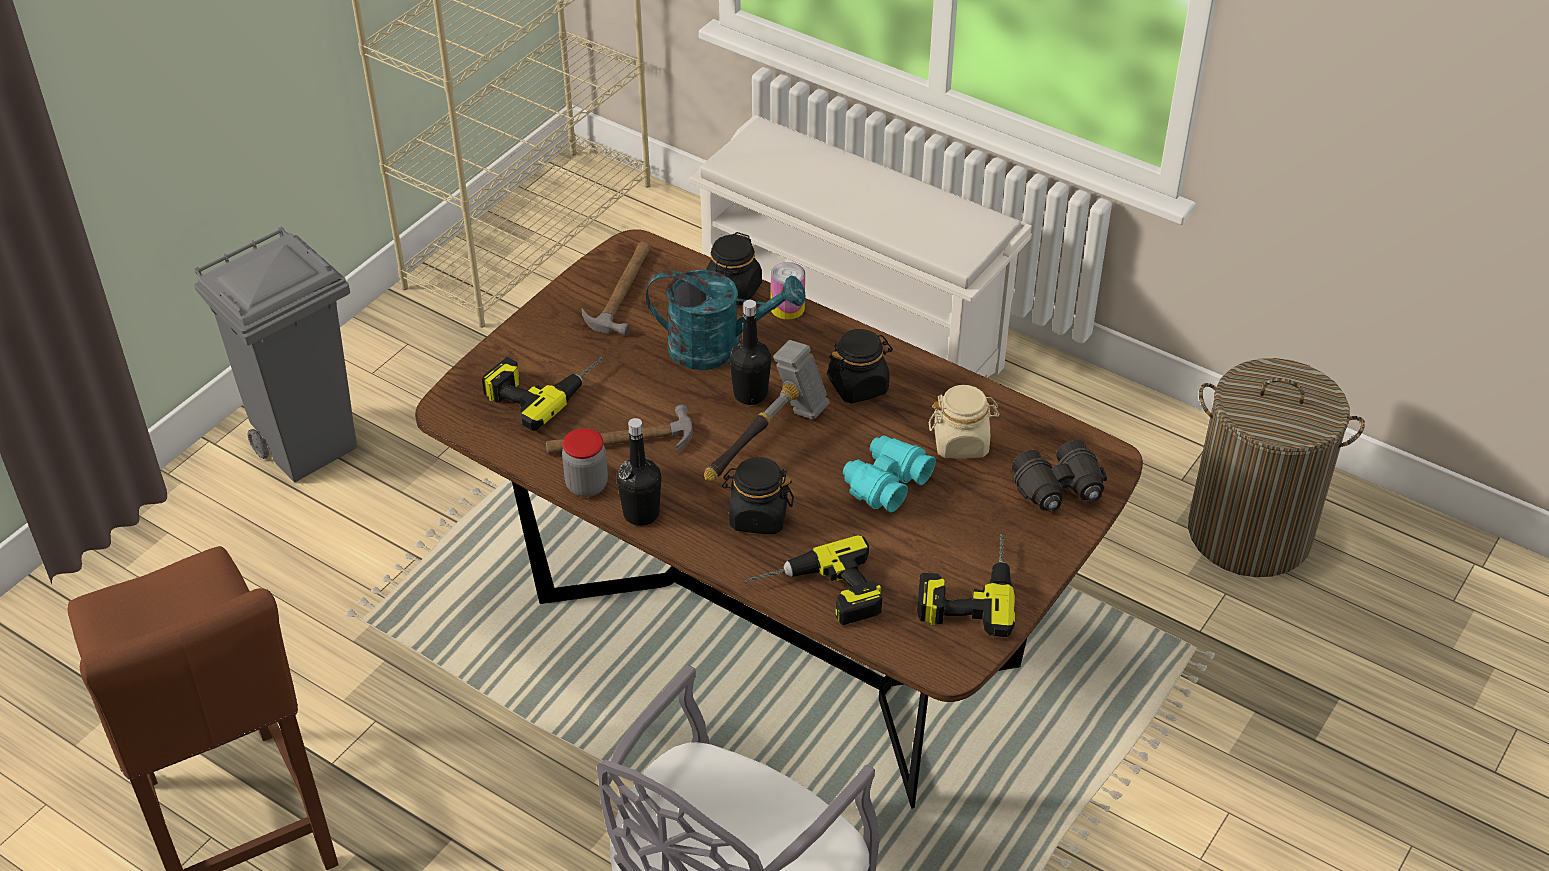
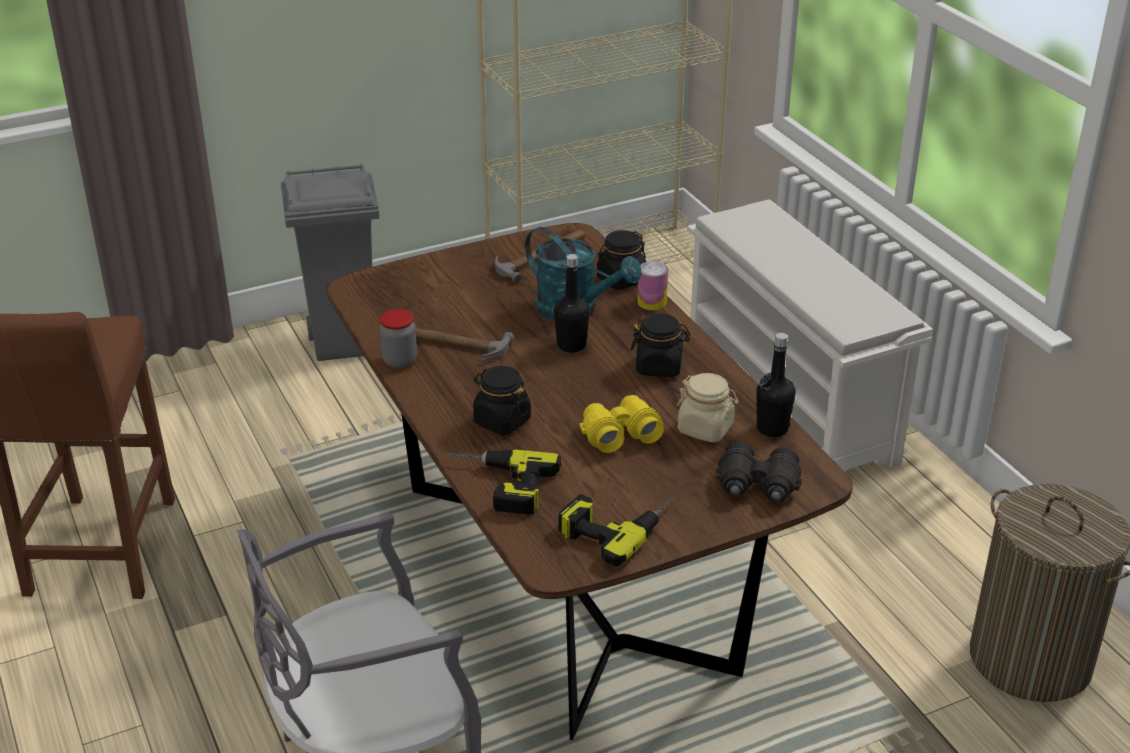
camera: 30 degrees right, 10 degrees down
power drill [482,356,604,431] -> none
black bottle [617,418,661,526] -> black bottle moved to [756,333,796,437]
hammer [704,340,830,481] -> none
turquoise binoculars [843,435,936,512] -> yellow binoculars [580,395,665,453]

